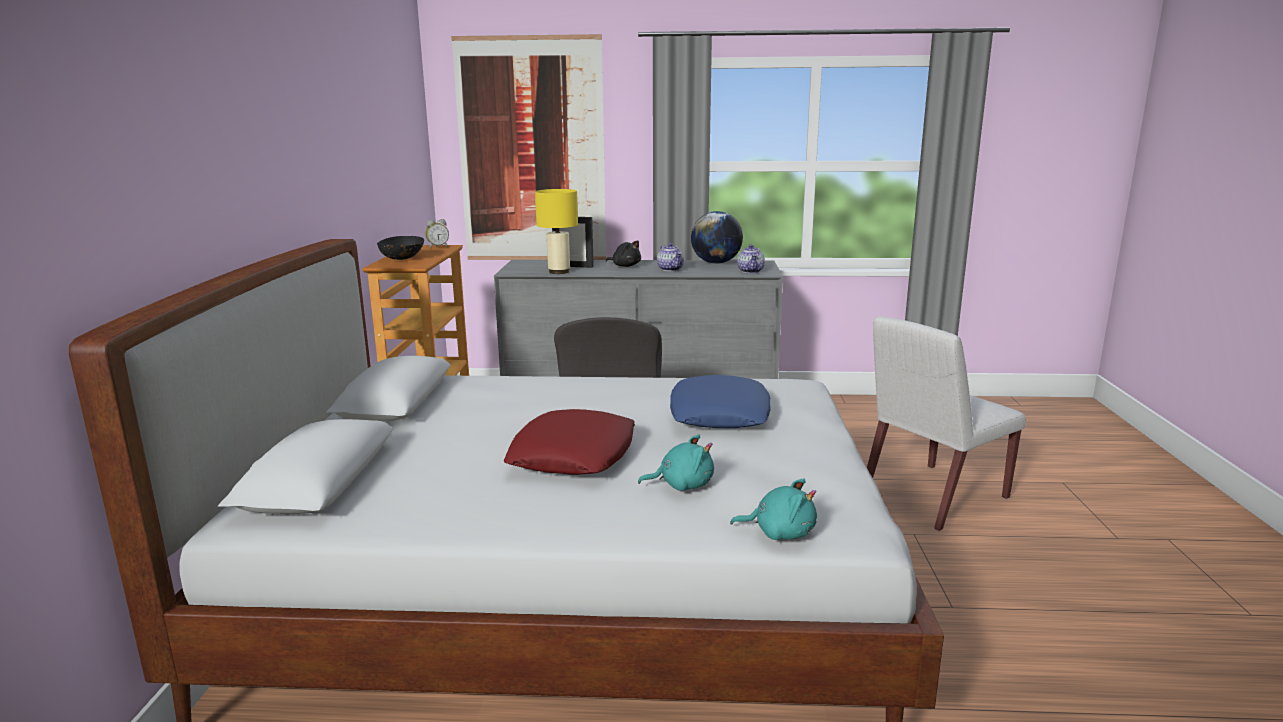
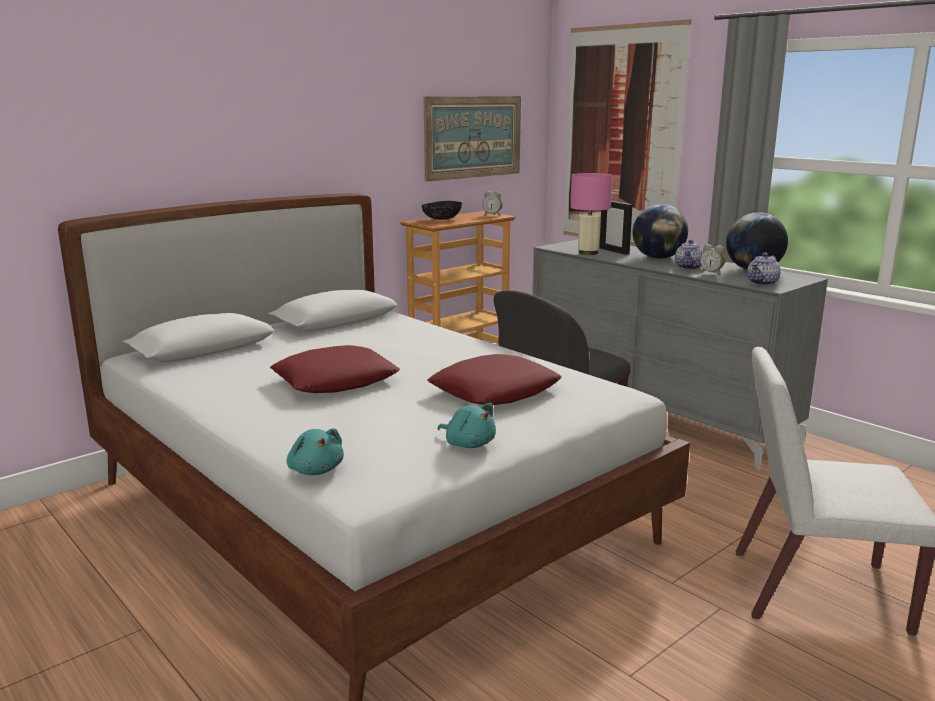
camera: 45 degrees right, 0 degrees up
yellow table lamp [535,189,578,274] -> pink table lamp [570,173,612,255]
black plush toy [606,241,641,267] -> globe [633,204,688,259]
turquoise plush toy [638,434,714,491] -> turquoise plush toy moved to [438,403,496,448]
blue pillow [670,375,771,428] -> red pillow [427,354,562,405]
none -> picture [424,96,521,182]
none -> alarm clock [700,244,725,275]

